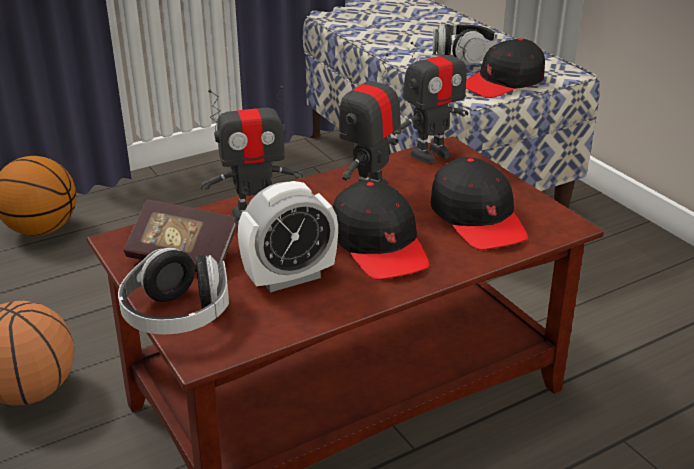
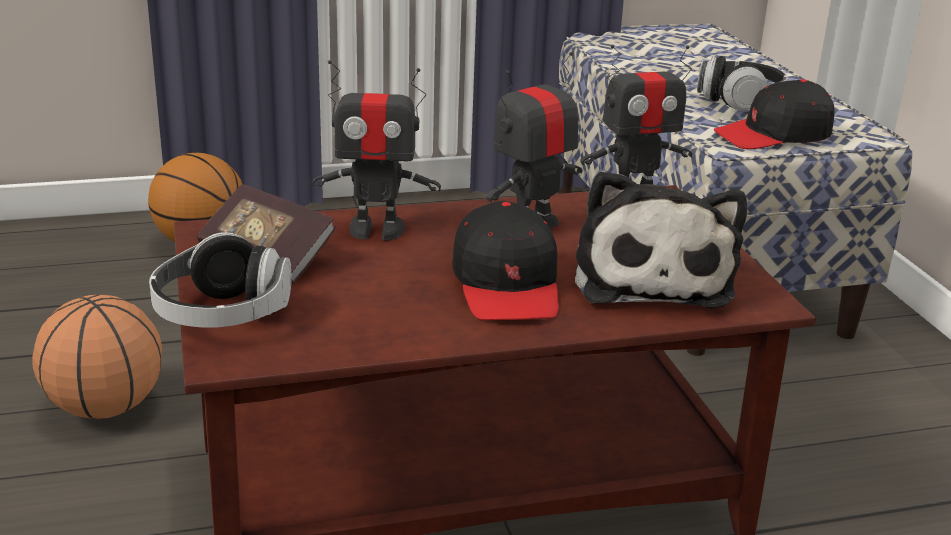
camera: 15 degrees right, 5 degrees down
alarm clock [238,181,338,292] -> none
black cap [430,157,528,250] -> plush toy [575,170,747,309]

